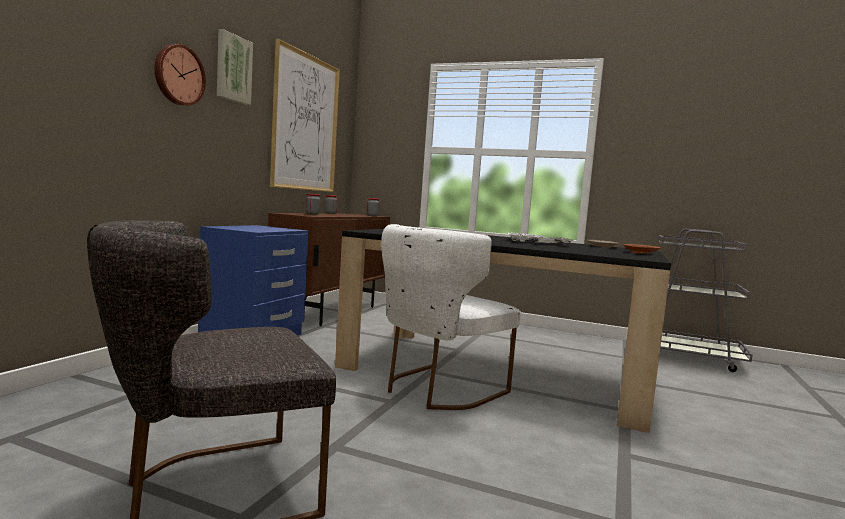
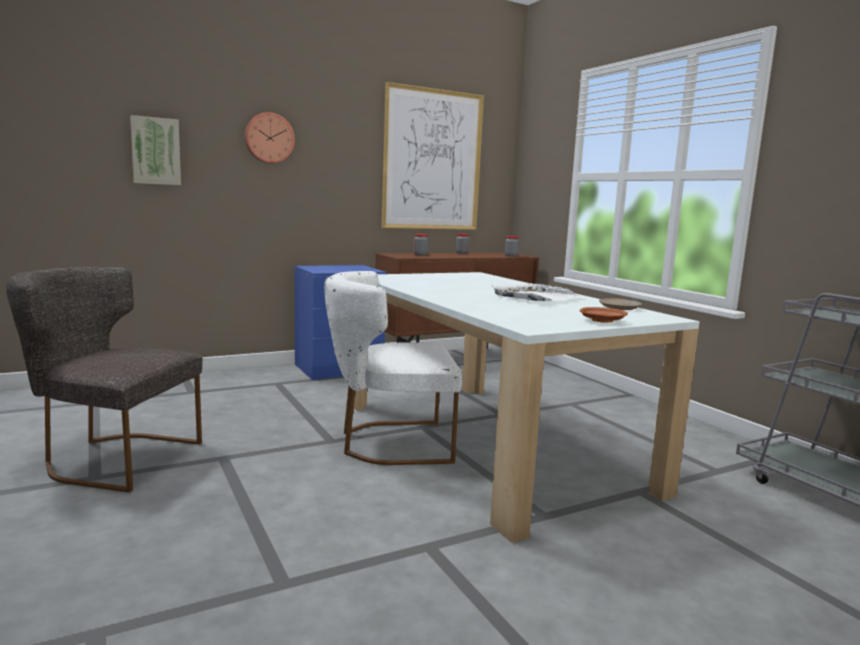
camera: 40 degrees right, 5 degrees up
picture [217,29,253,105] -> picture moved to [130,115,181,185]
black dining table [335,229,671,433] -> white dining table [354,272,700,543]

